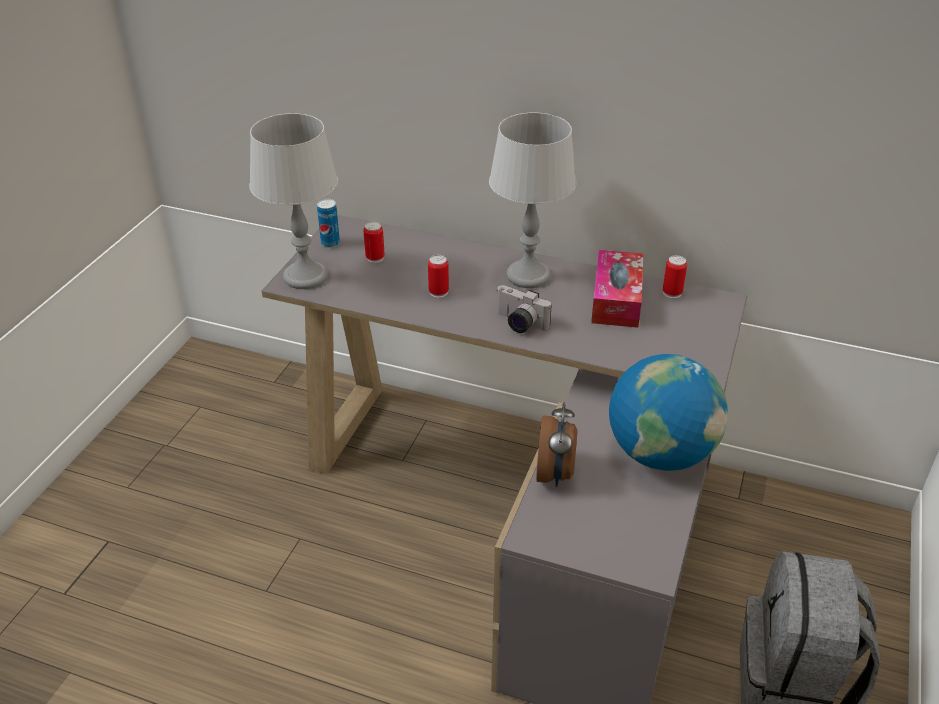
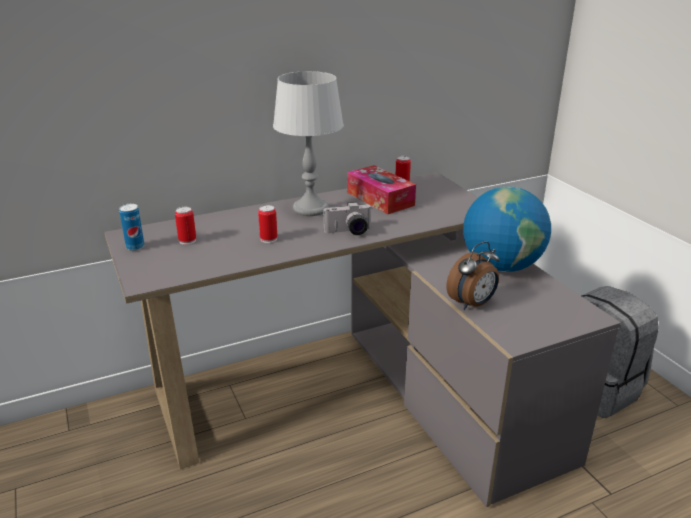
camera: 45 degrees left, 10 degrees down
grey table lamp [249,113,338,289] -> none
alarm clock [536,402,578,487] -> alarm clock turned 90 degrees clockwise [446,241,499,310]

